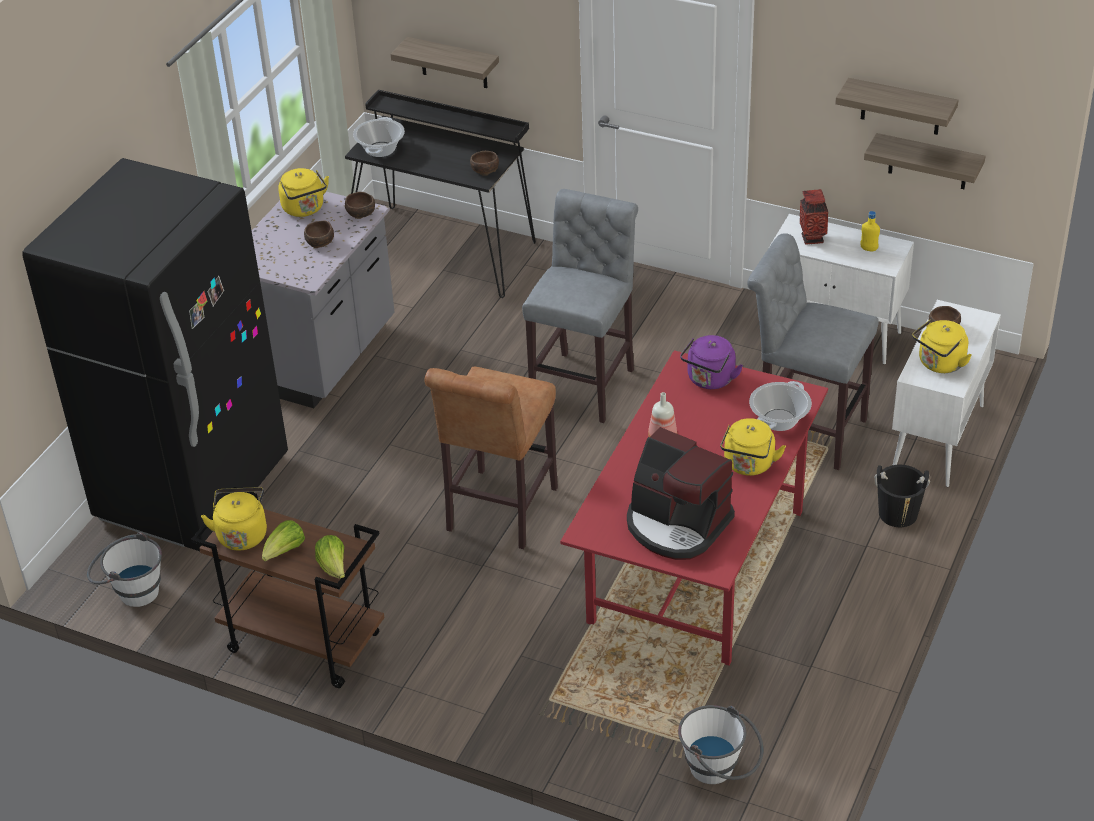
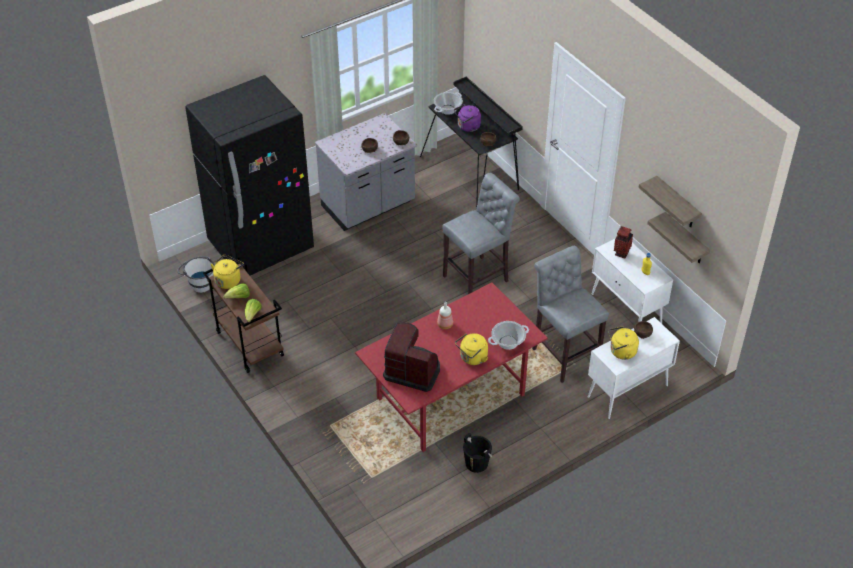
camera: 30 degrees right, 5 degrees up
yellow kettle [278,168,329,217] -> none
shelf [391,37,499,88] -> none
brown stool [424,367,558,549] -> none
coffee machine [627,427,735,560] -> coffee machine turned 135 degrees clockwise [383,322,440,392]
white bucket [678,705,763,784] -> none
purple kettle [680,335,743,389] -> purple kettle moved to [454,104,481,132]
black bucket [874,465,930,527] -> black bucket moved to [463,433,492,473]

